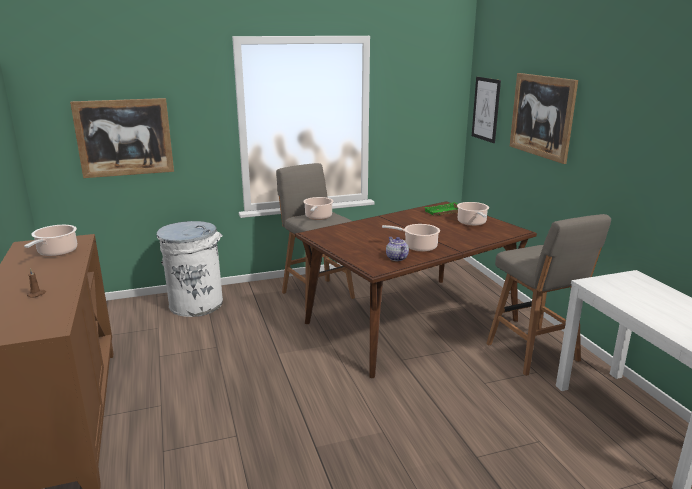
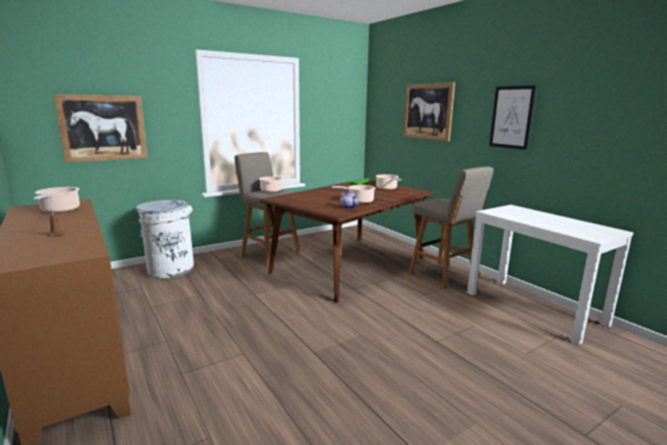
camera: 15 degrees left, 5 degrees down
picture [472,77,501,143] -> picture moved to [489,85,537,150]

